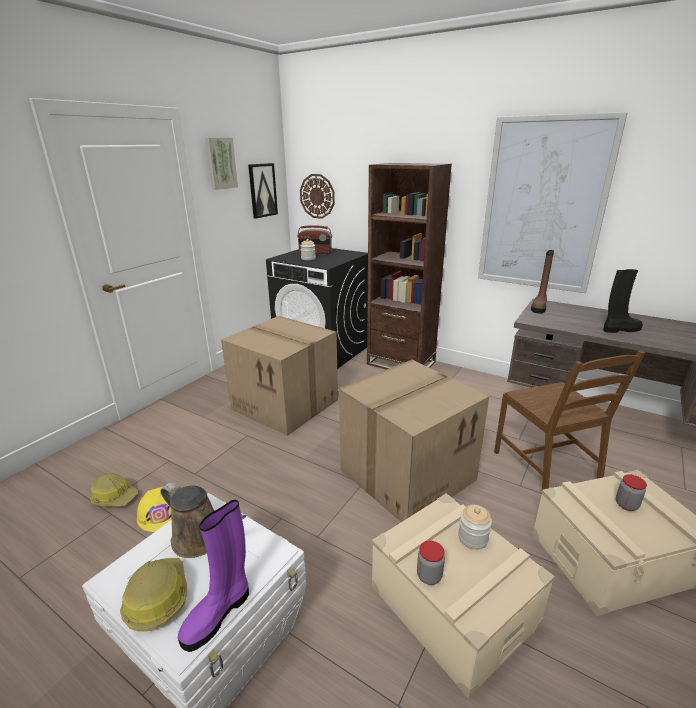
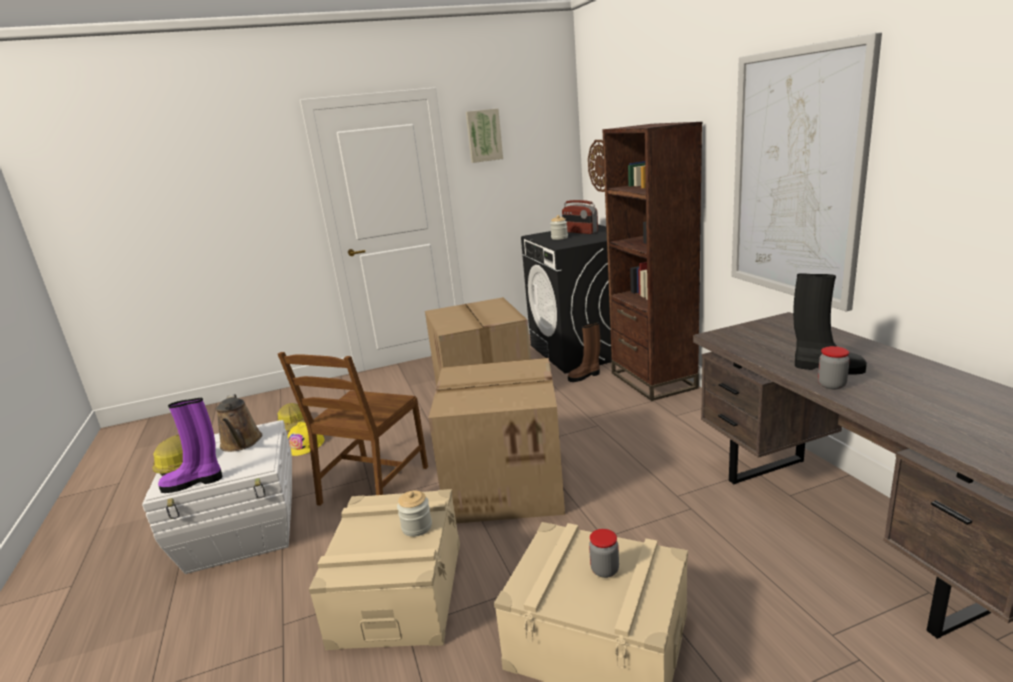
camera: 40 degrees right, 5 degrees down
picture [248,163,278,219] -> none
jar [417,541,445,585] -> jar moved to [818,346,850,389]
brown chair [494,351,645,495] -> brown chair moved to [278,352,428,506]
brown boot [531,250,554,313] -> brown boot moved to [568,322,600,382]

